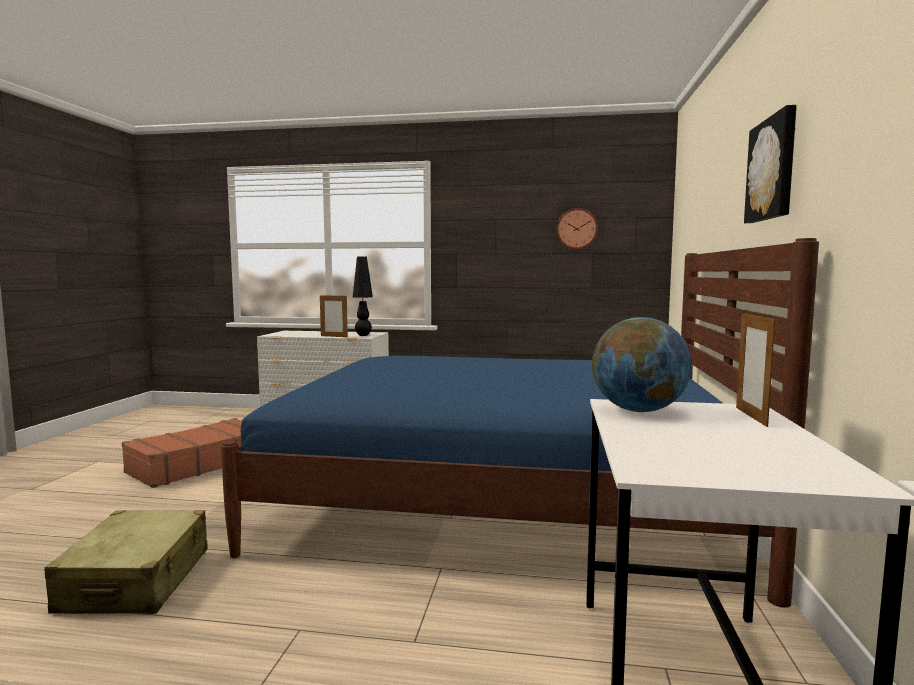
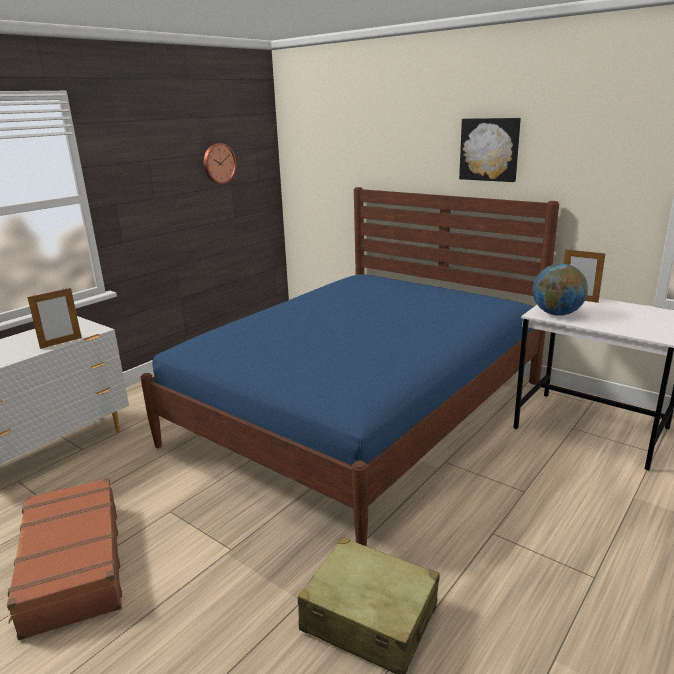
camera: 60 degrees left, 15 degrees up
black table lamp [353,257,373,336] -> none

